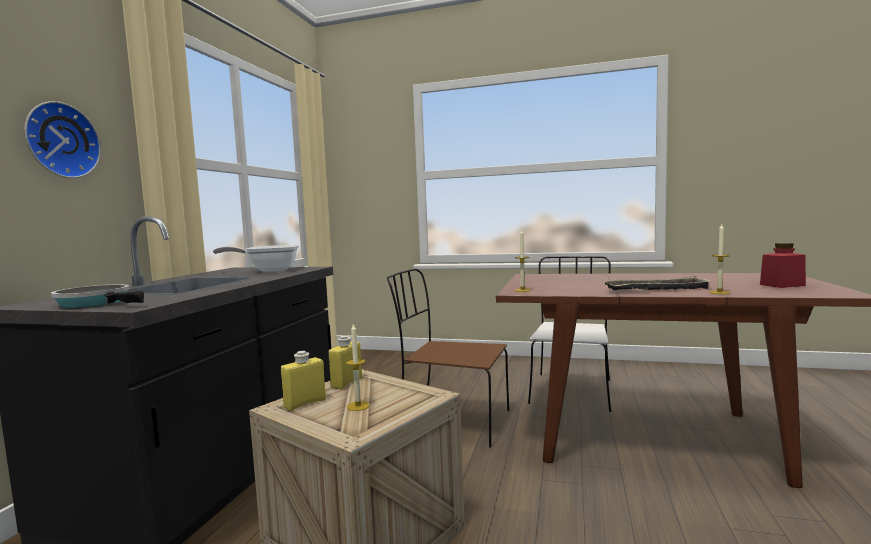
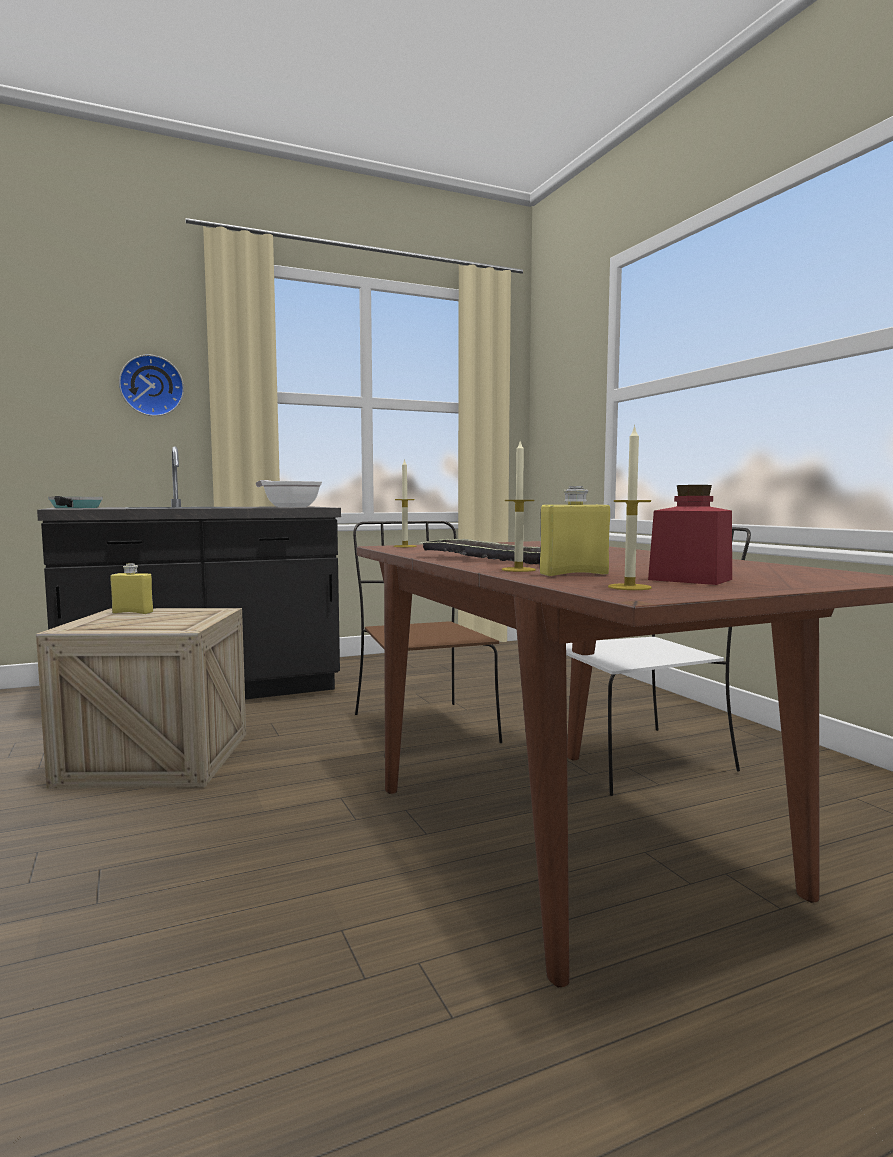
camera: 50 degrees right, 0 degrees up
yellow bottle [328,335,362,389] -> yellow bottle moved to [540,486,610,576]
candle [346,324,370,411] -> candle moved to [608,425,652,590]

